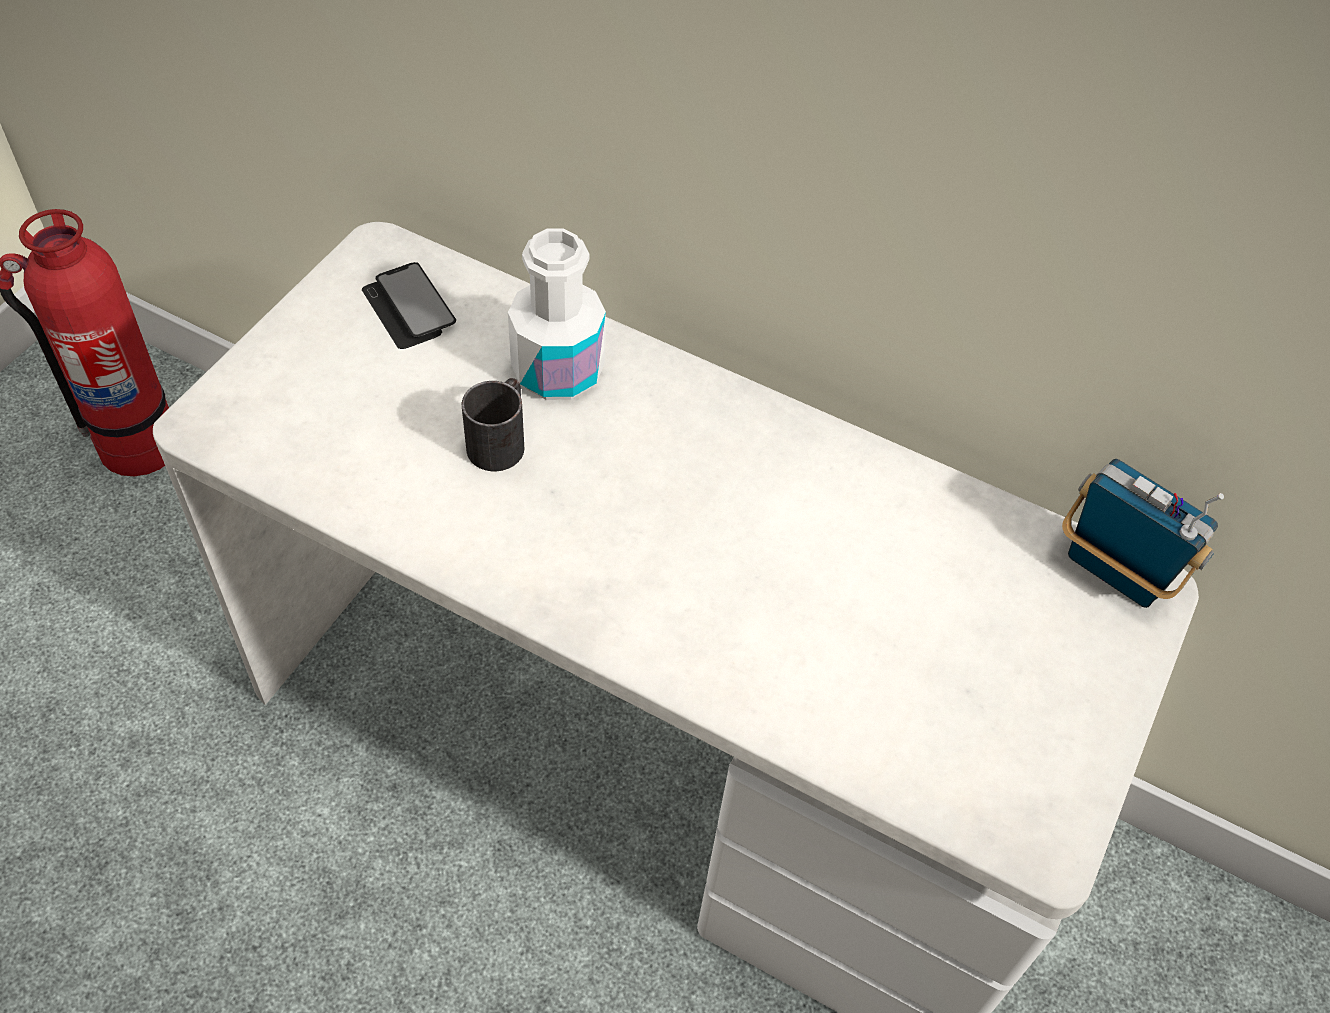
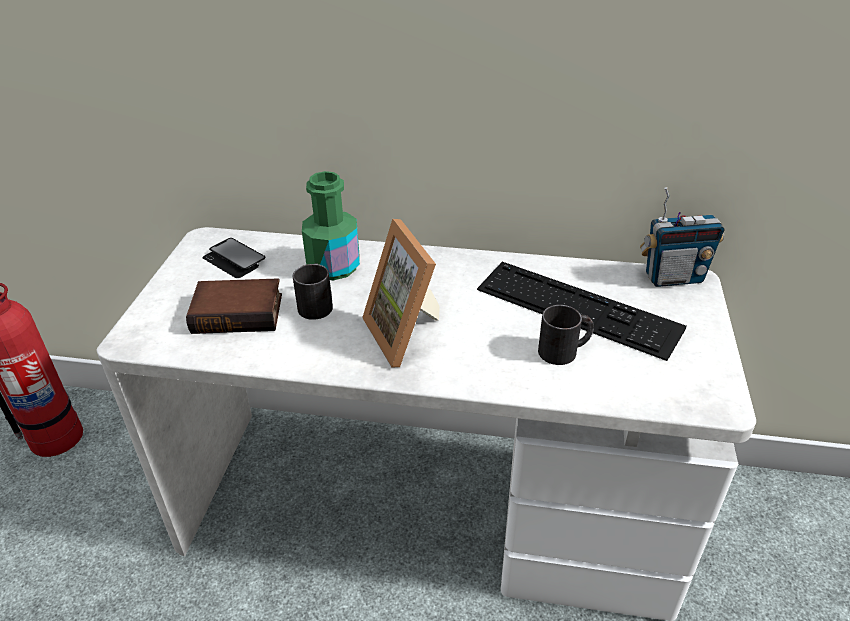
camera: 15 degrees left, 15 degrees down
white bottle [508,229,606,400] -> green bottle [302,171,360,280]
radio [1062,459,1224,608] -> radio turned 150 degrees clockwise [640,187,724,287]
none -> book [186,278,282,334]
none -> picture frame [362,219,440,367]
none -> keyboard [477,262,686,361]
none -> black mug [538,305,594,365]

